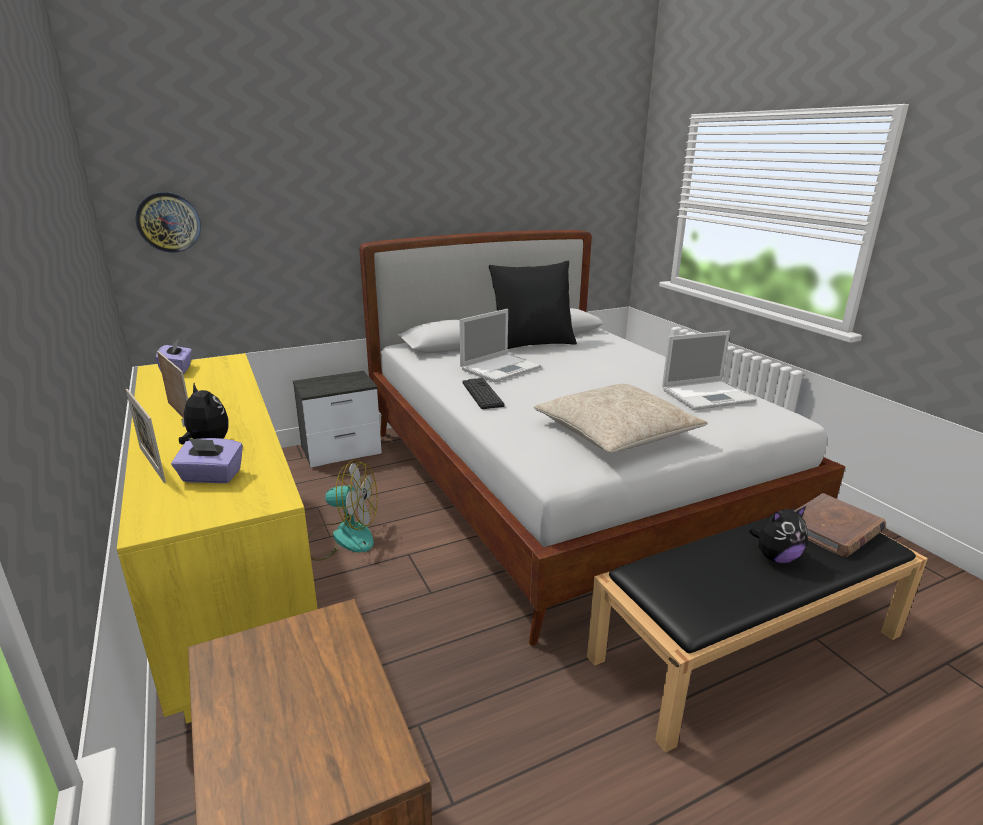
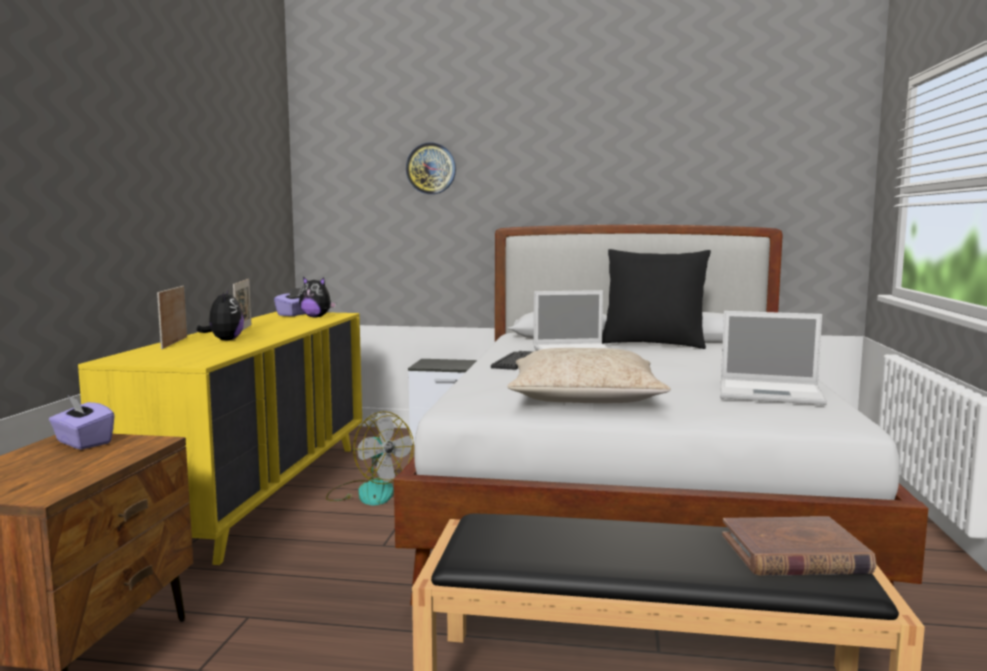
camera: 35 degrees right, 15 degrees down
wall clock [136,192,201,253] -> wall clock moved to [406,143,456,194]
purple tissue box [171,438,243,483] -> purple tissue box moved to [49,396,115,450]
plush toy [749,506,808,563] -> plush toy moved to [299,277,336,318]

